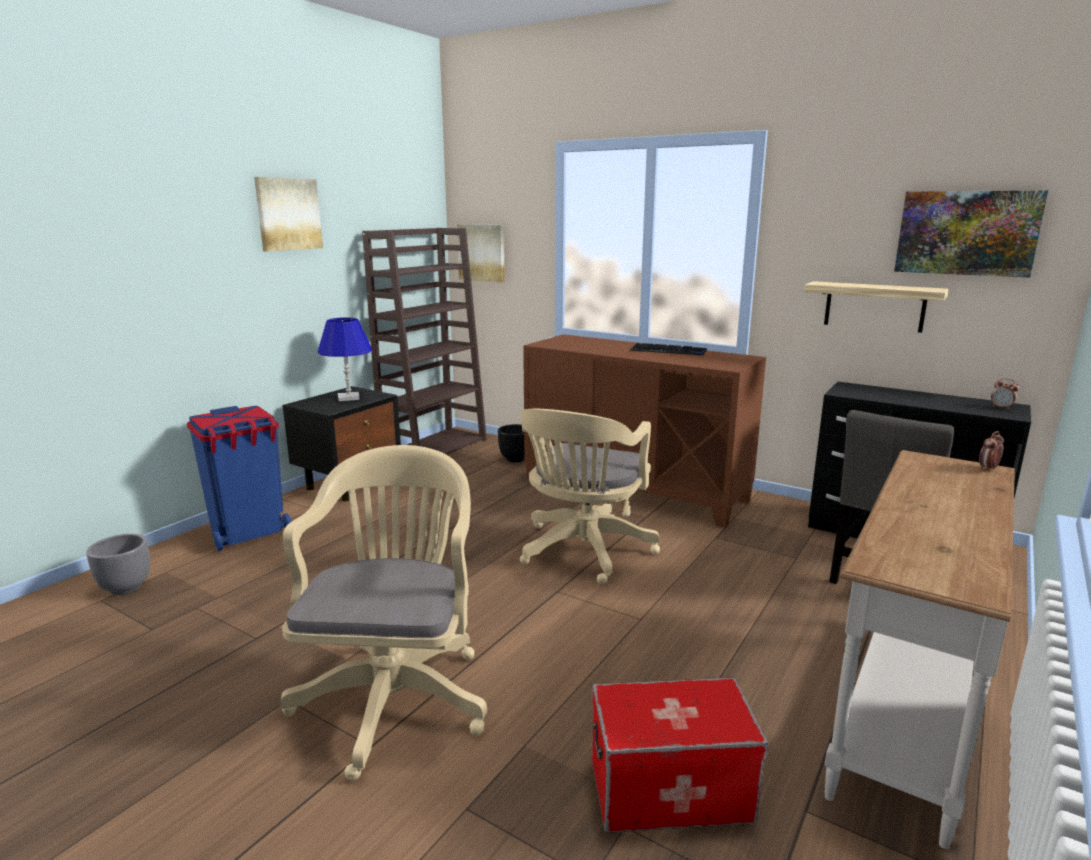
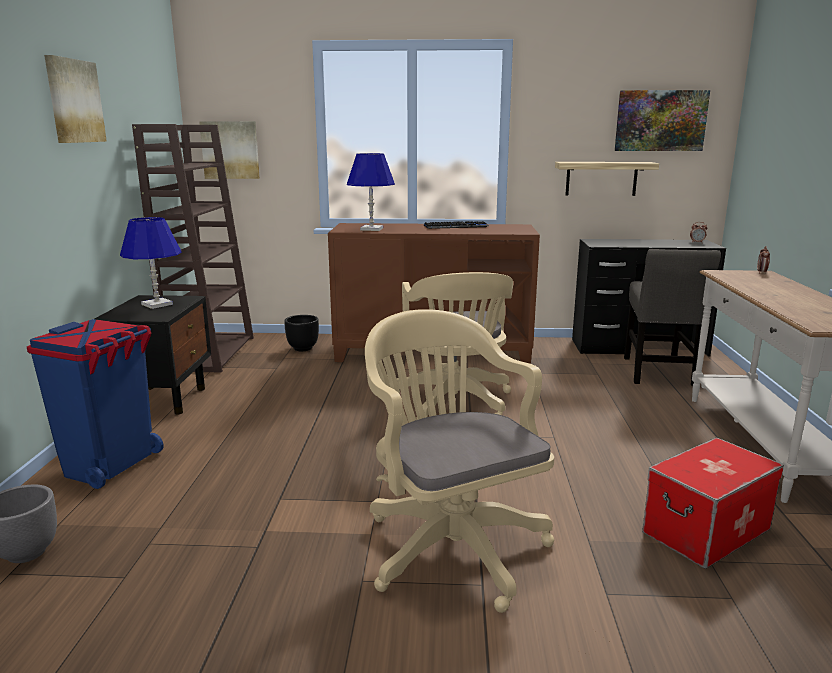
camera: 30 degrees left, 0 degrees up
none -> blue table lamp [347,153,395,231]

